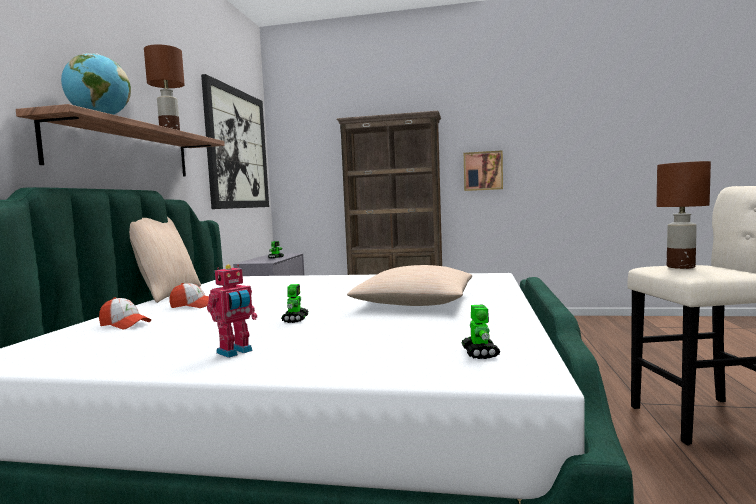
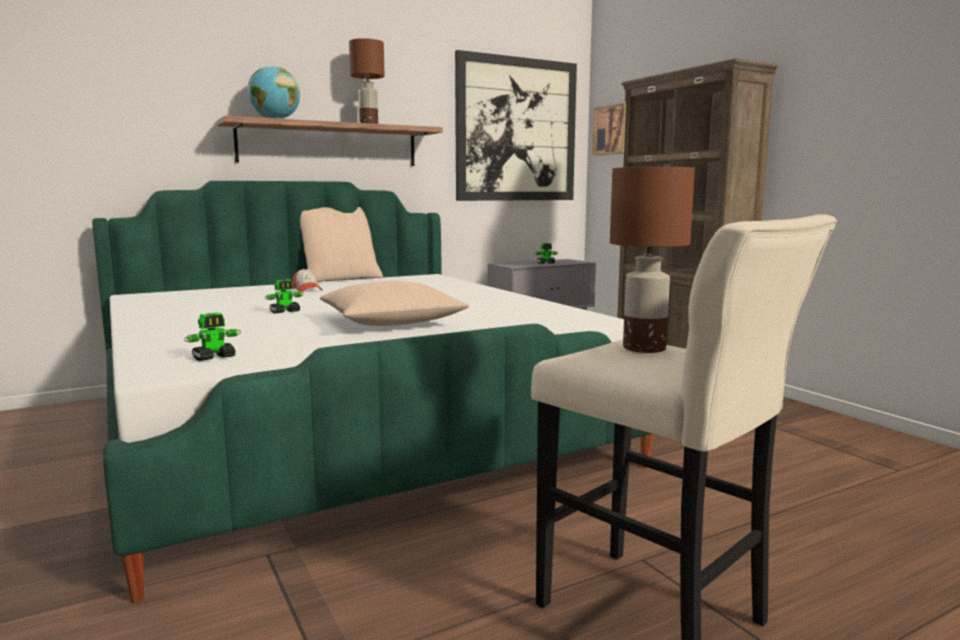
camera: 50 degrees right, 5 degrees up
cap [99,297,151,330] -> none
toy robot [207,265,257,358] -> none
picture [464,150,503,191] -> picture moved to [593,103,626,155]

